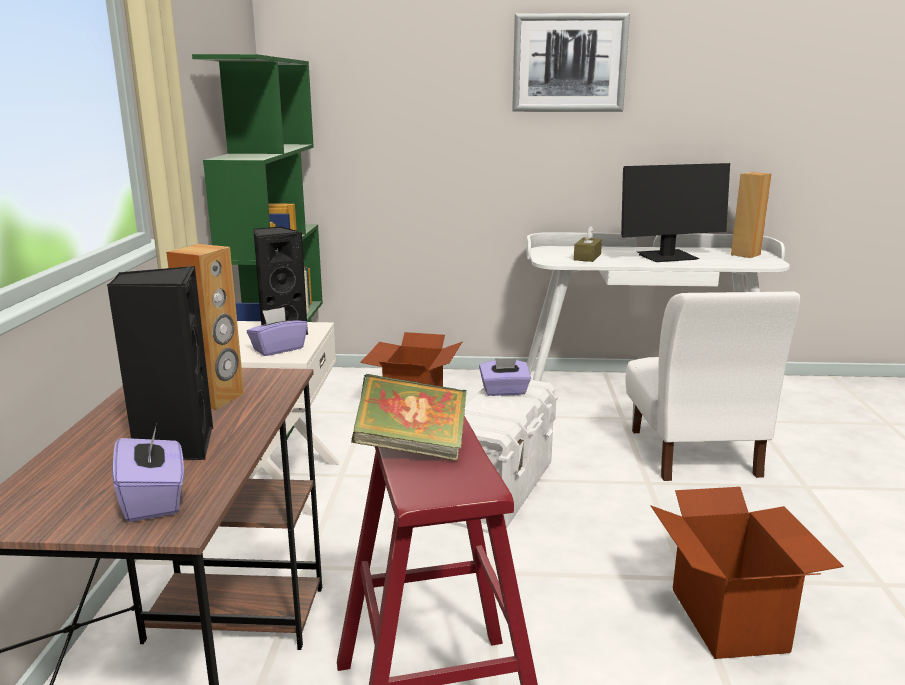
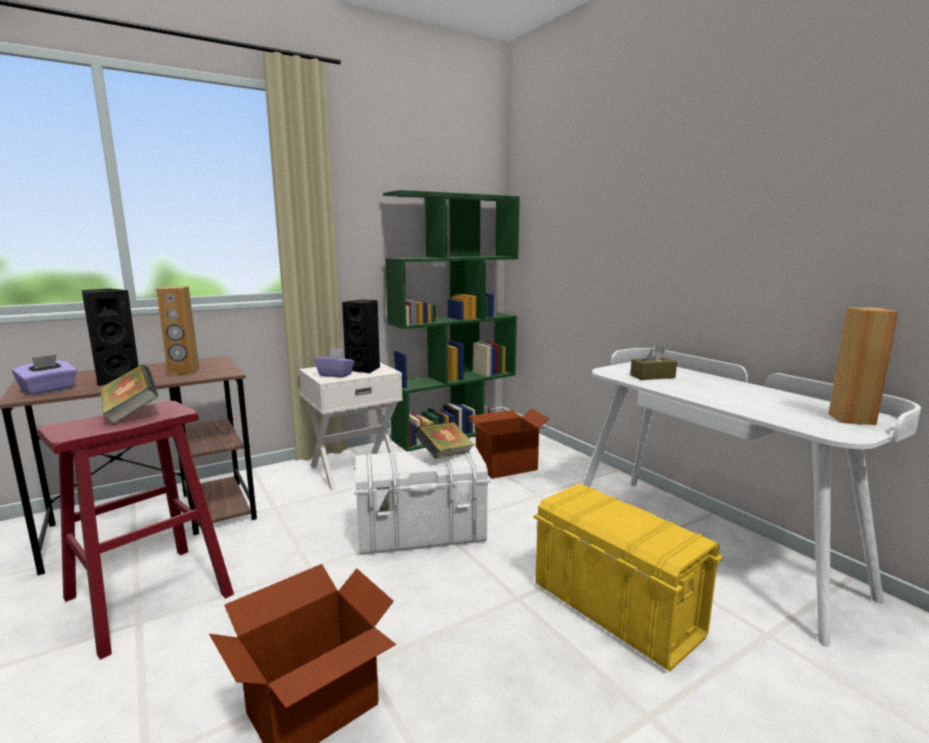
camera: 55 degrees right, 5 degrees down
purple tissue box [479,358,531,396] -> book [414,422,475,459]
picture [512,13,630,112] -> none
monitor [621,163,730,262] -> none
white chair [625,292,800,481] -> yellow storage box [534,484,723,671]

